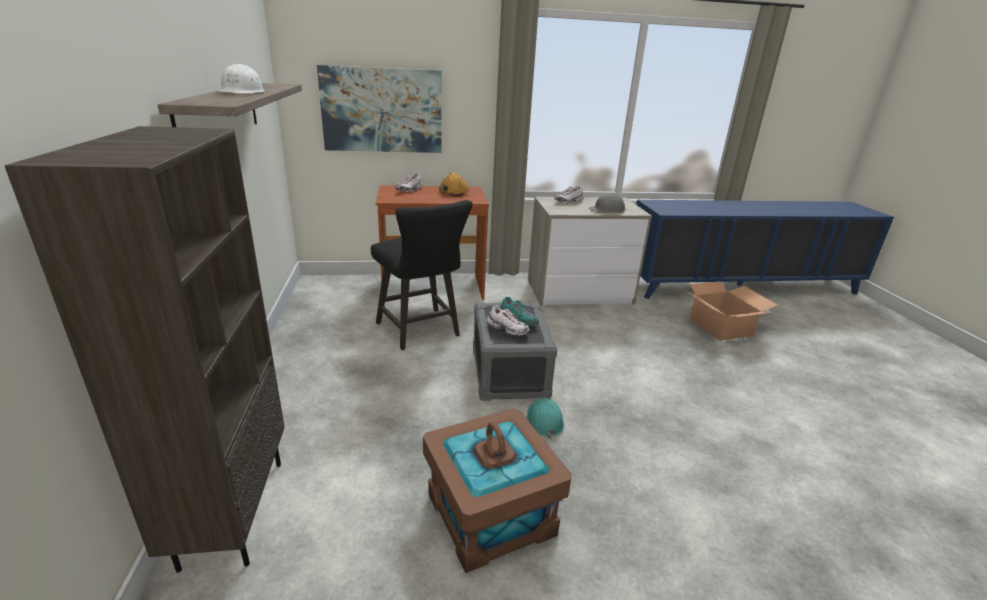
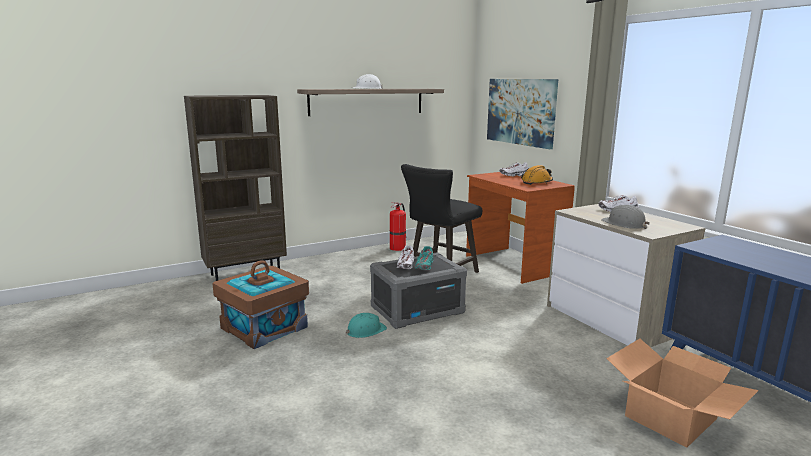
camera: 70 degrees right, 10 degrees down
none -> fire extinguisher [390,202,407,251]

